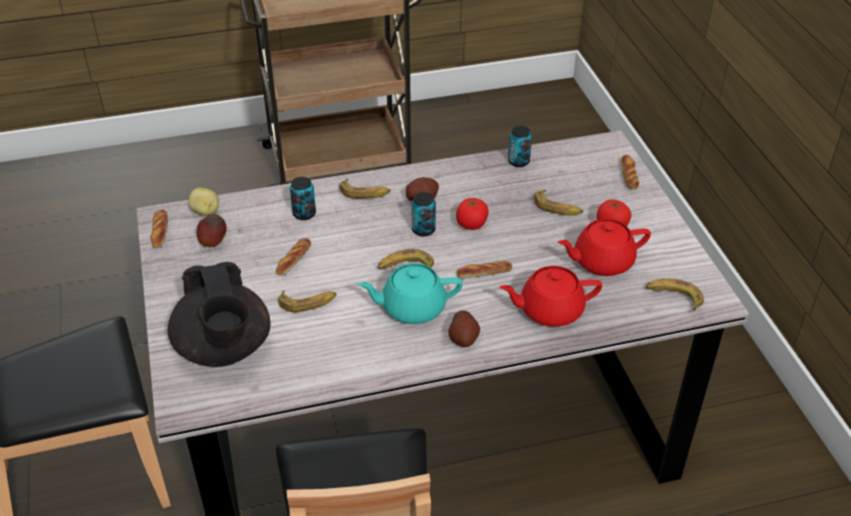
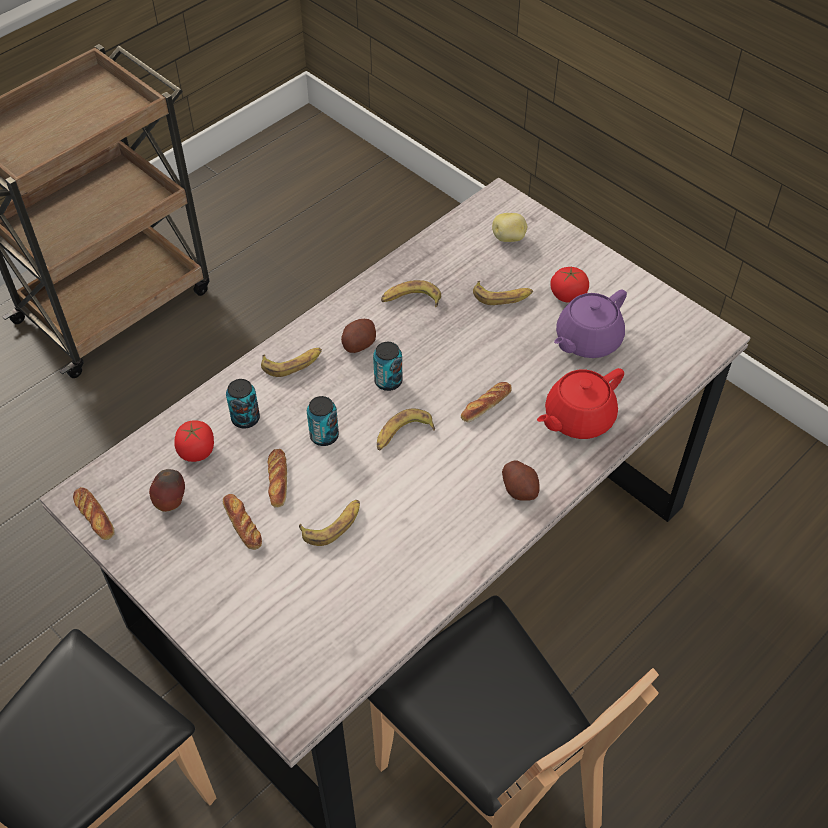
camera: 30 degrees left, 10 degrees up
black teapot [167,262,270,367] -> none
potato [188,188,219,216] -> potato moved to [492,213,527,242]
turquoise teapot [358,263,463,324] -> none
tomato [456,198,489,230] -> tomato moved to [174,420,214,462]
can [508,126,532,167] -> can moved to [307,396,339,446]
red teapot [558,219,651,276] -> purple teapot [554,289,627,358]
bread [621,155,639,189] -> bread moved to [223,494,262,550]
banana [646,279,704,311] -> banana moved to [381,280,441,307]

